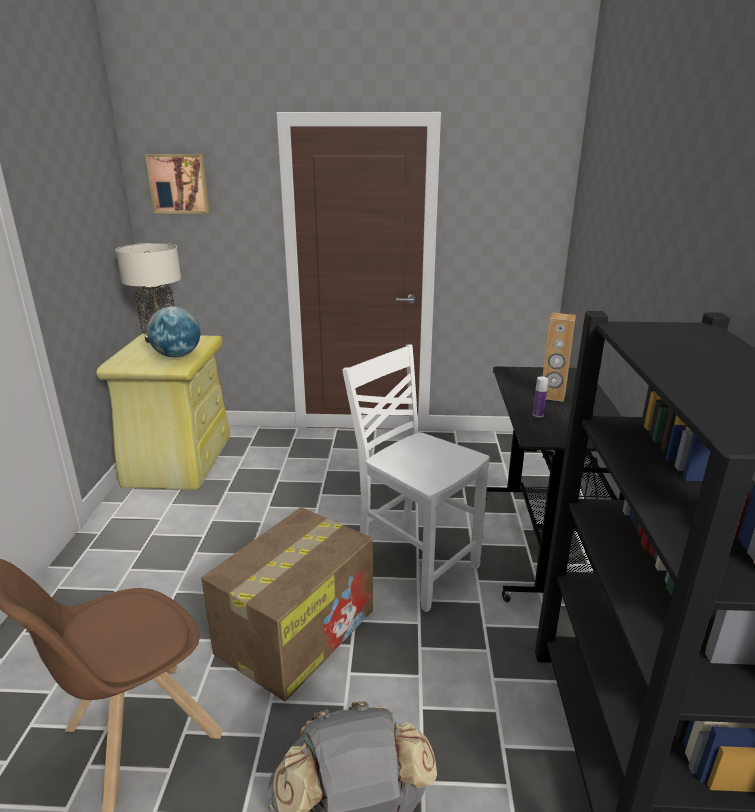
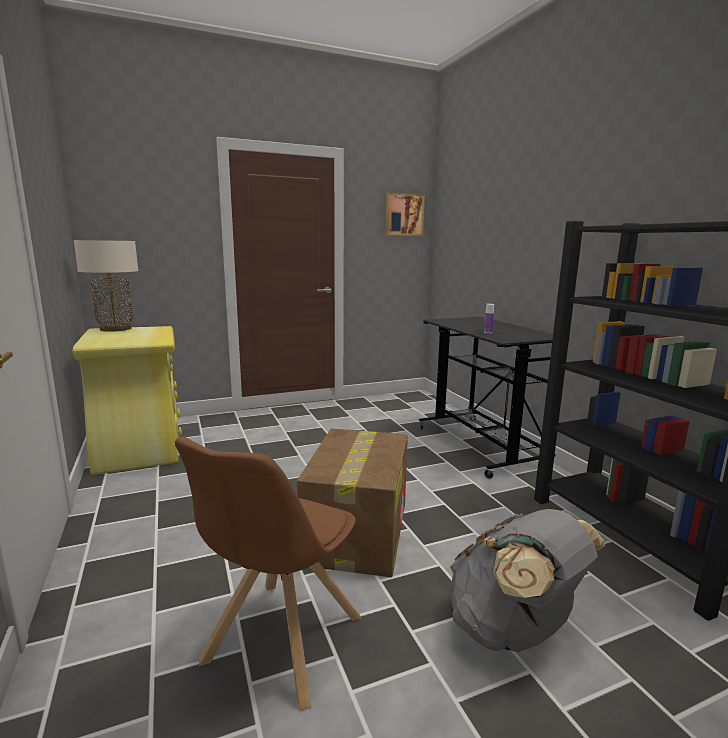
camera: 25 degrees left, 10 degrees down
picture [145,154,210,214] -> picture moved to [385,192,425,236]
globe [147,306,200,358] -> none
white chair [342,344,490,612] -> none
brown speaker [543,312,576,402] -> none

